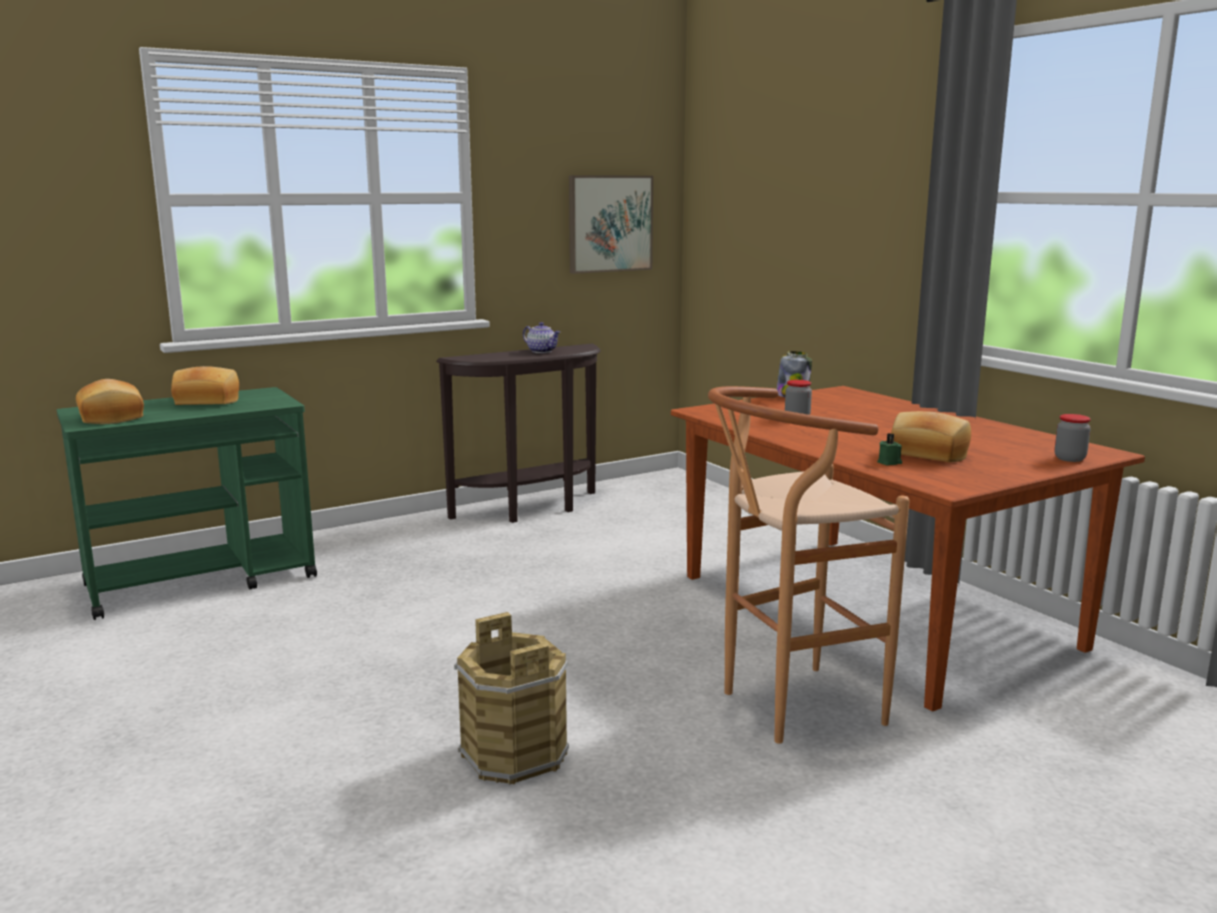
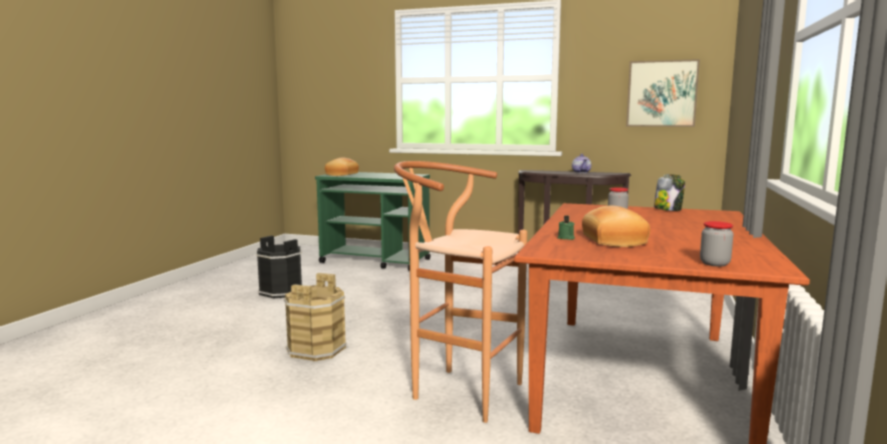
camera: 50 degrees right, 5 degrees down
bread [171,366,239,405] -> none
none -> black bucket [256,236,303,299]

